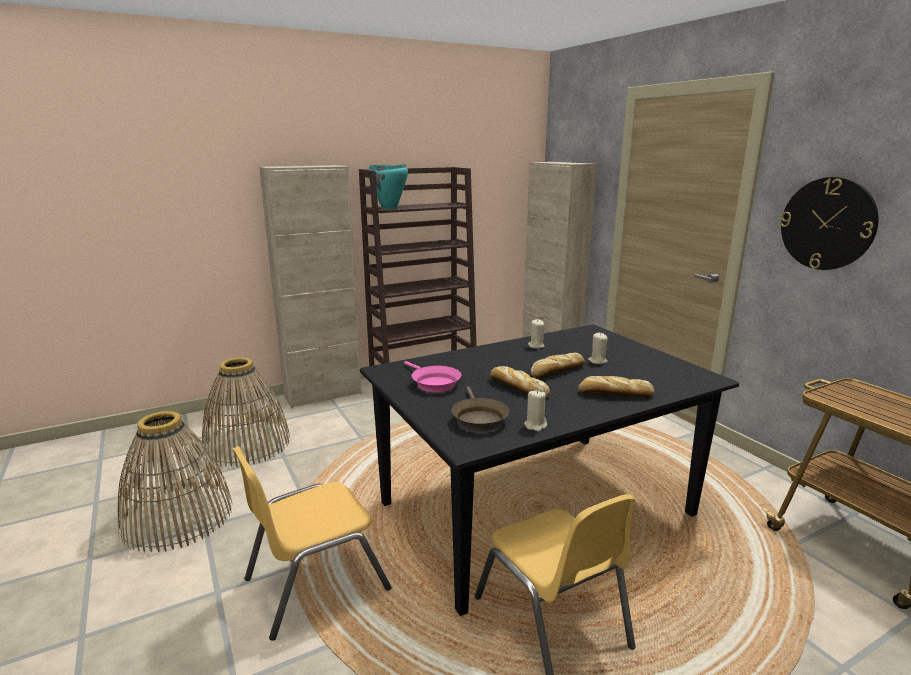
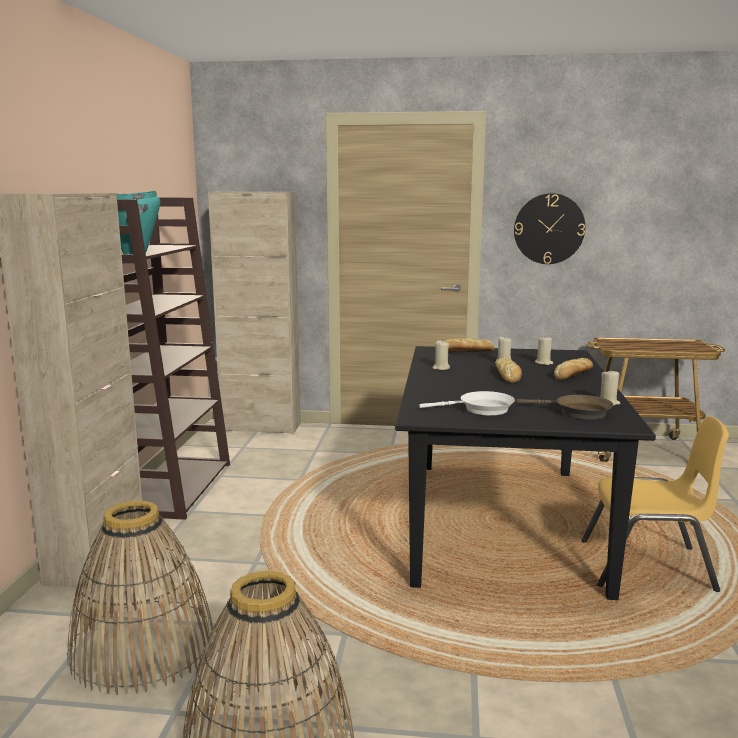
camera: 55 degrees left, 5 degrees down
yellow chair [233,446,391,641] -> none
pink frying pan [404,361,461,392] -> white frying pan [420,391,515,416]
bread [490,366,550,398] -> bread moved to [444,338,495,352]
none -> beige candle [535,336,553,365]

